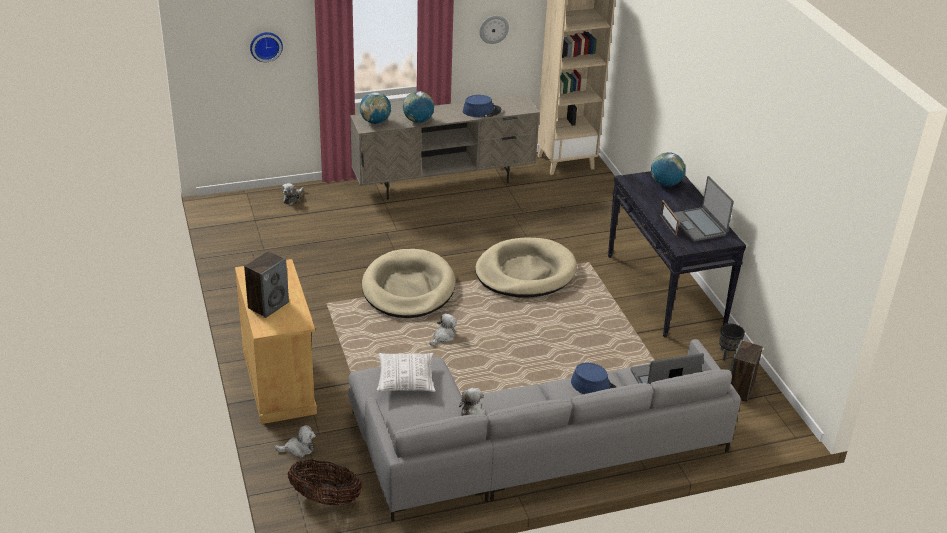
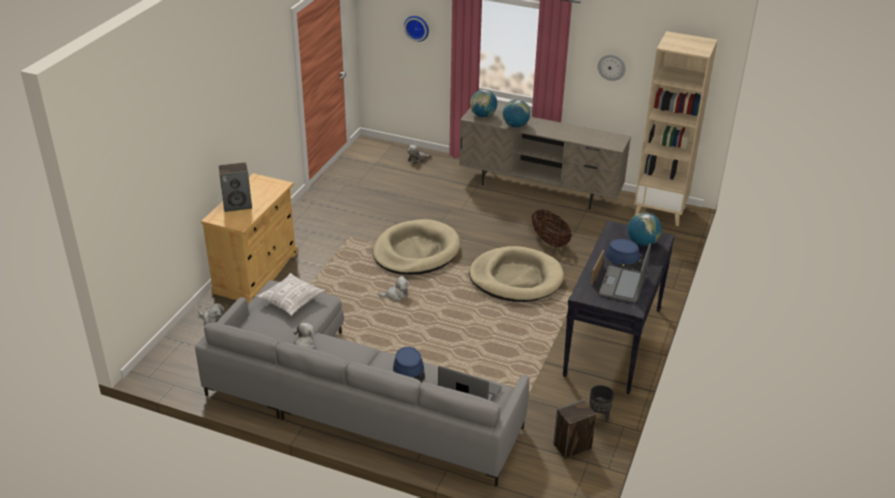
camera: 40 degrees right, 0 degrees up
basket [287,460,362,506] -> basket moved to [532,209,572,247]
blue hat [463,95,502,117] -> blue hat moved to [606,239,645,269]

